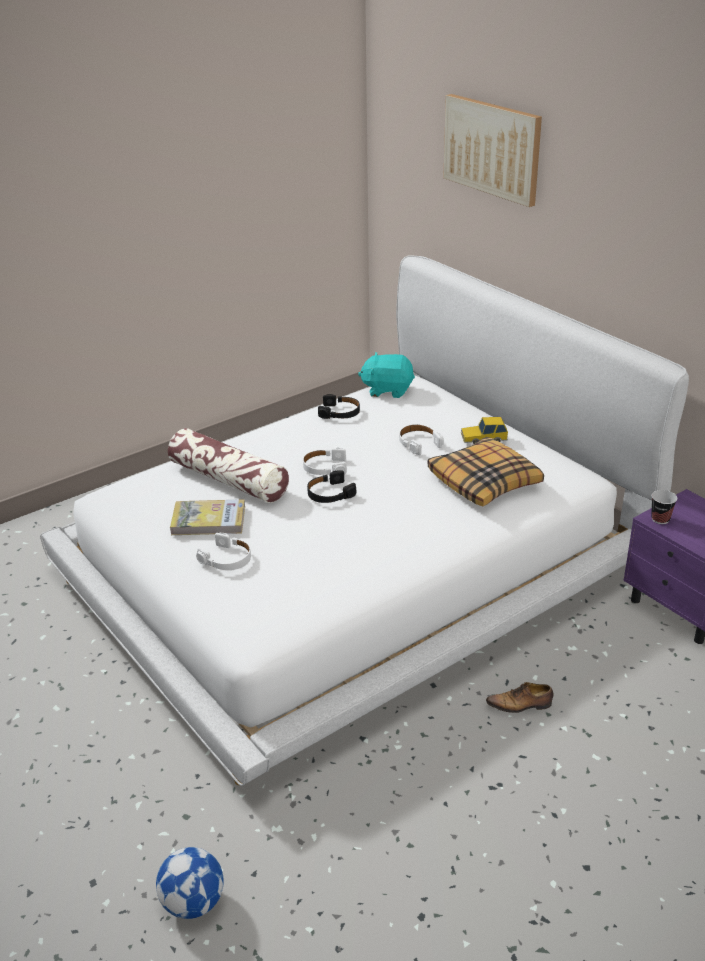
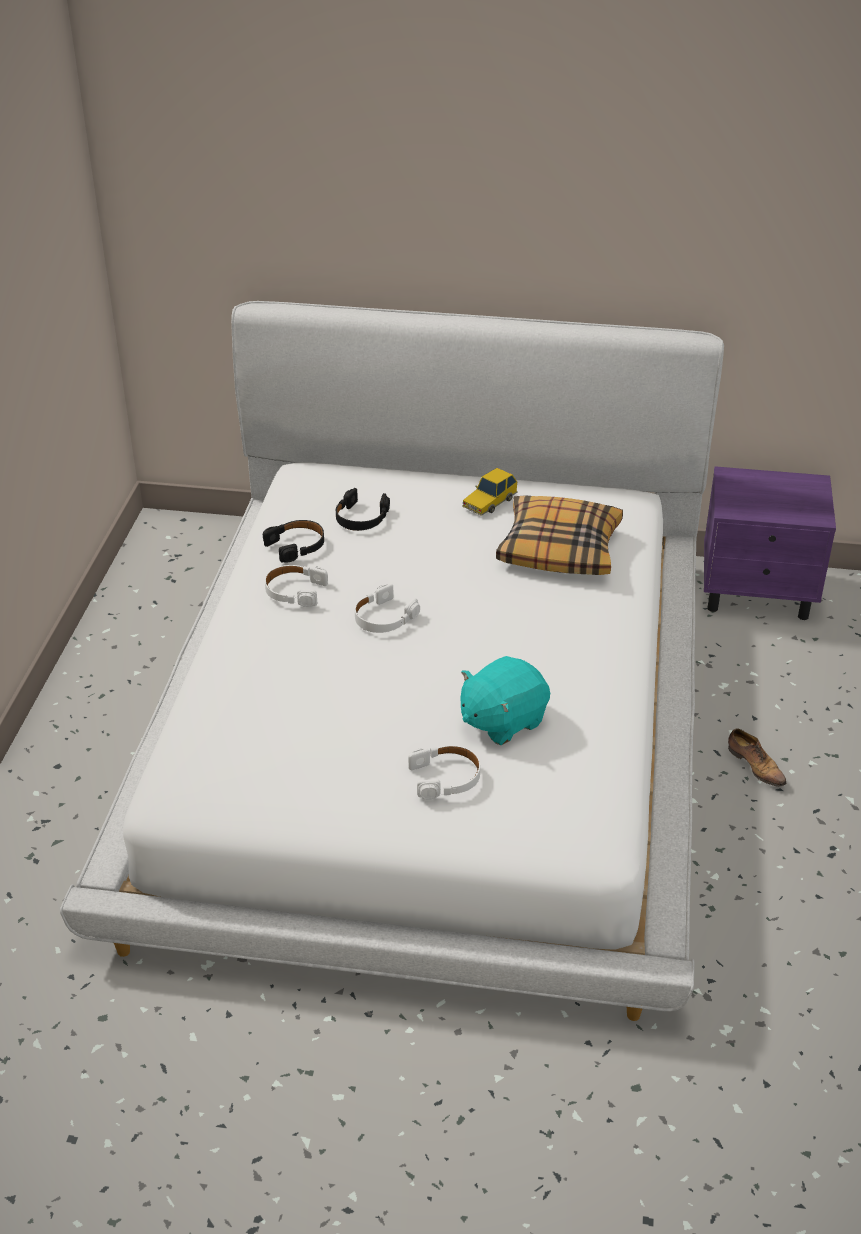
camera: 45 degrees left, 5 degrees up
football [156,847,224,919] -> none
pillow [168,428,289,503] -> none
book [170,499,245,535] -> none
black headphones [307,470,357,503] -> black headphones moved to [336,488,390,531]
turquoise plush toy [358,352,415,398] -> turquoise plush toy moved to [461,656,550,745]
white headphones [399,424,444,455] -> white headphones moved to [265,565,328,607]
picture [443,94,542,207] -> none
shoe [486,682,554,713] -> shoe turned 75 degrees counterclockwise [728,728,787,787]
cup [651,490,677,524] -> none

